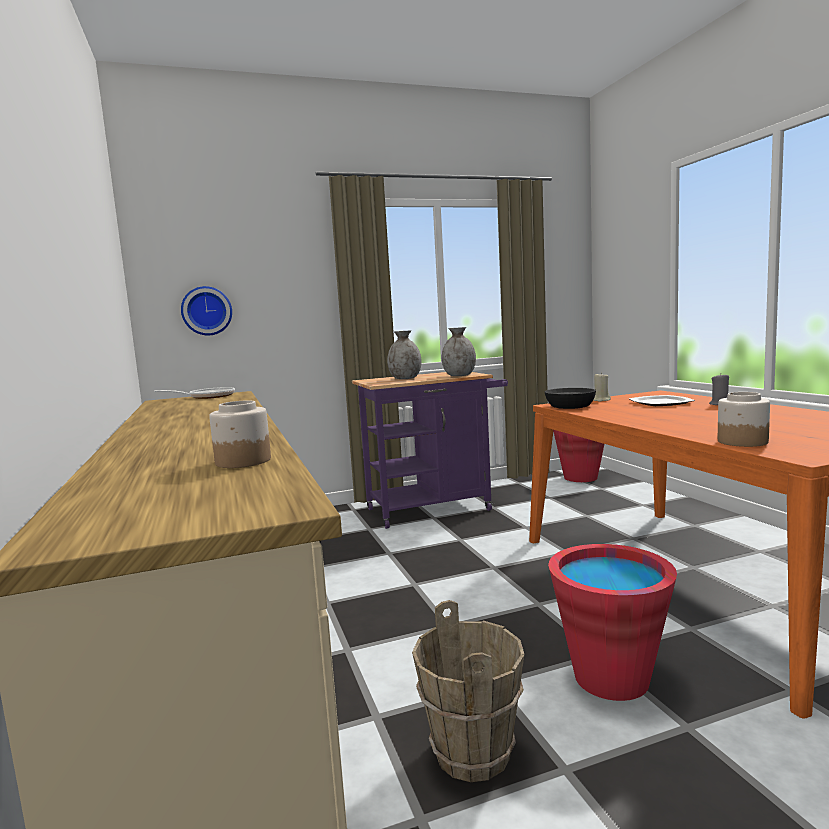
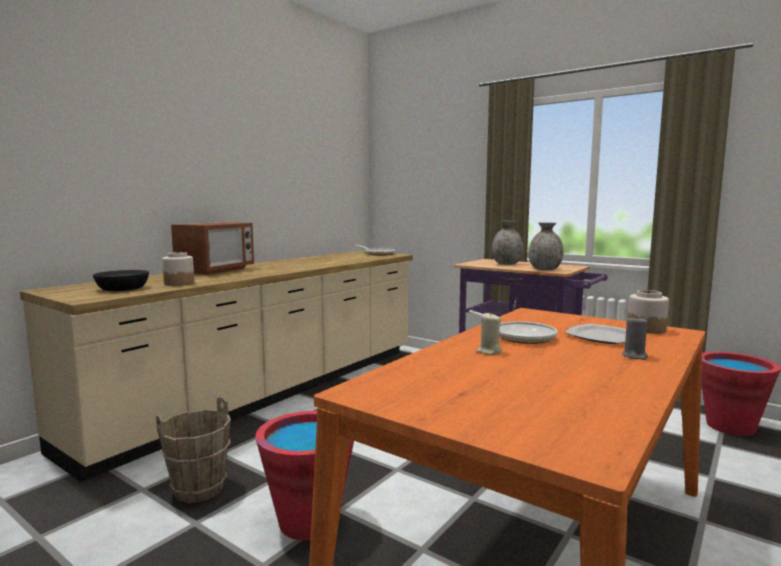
camera: 55 degrees right, 0 degrees up
wall clock [181,286,232,336] -> none
black bowl [544,388,596,409] -> black bowl moved to [93,270,149,291]
beige candle [593,372,611,402] -> beige candle moved to [476,312,502,355]
jar [718,392,770,447] -> jar moved to [628,290,669,334]
none -> microwave [171,222,254,275]
none -> frying pan [469,310,557,344]

